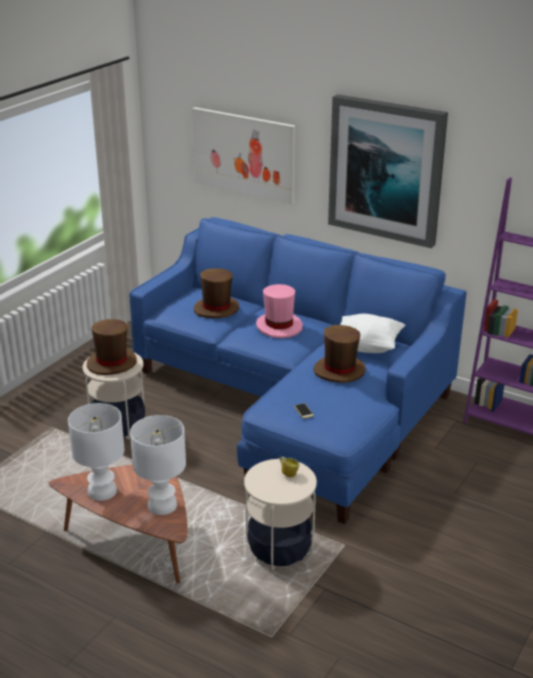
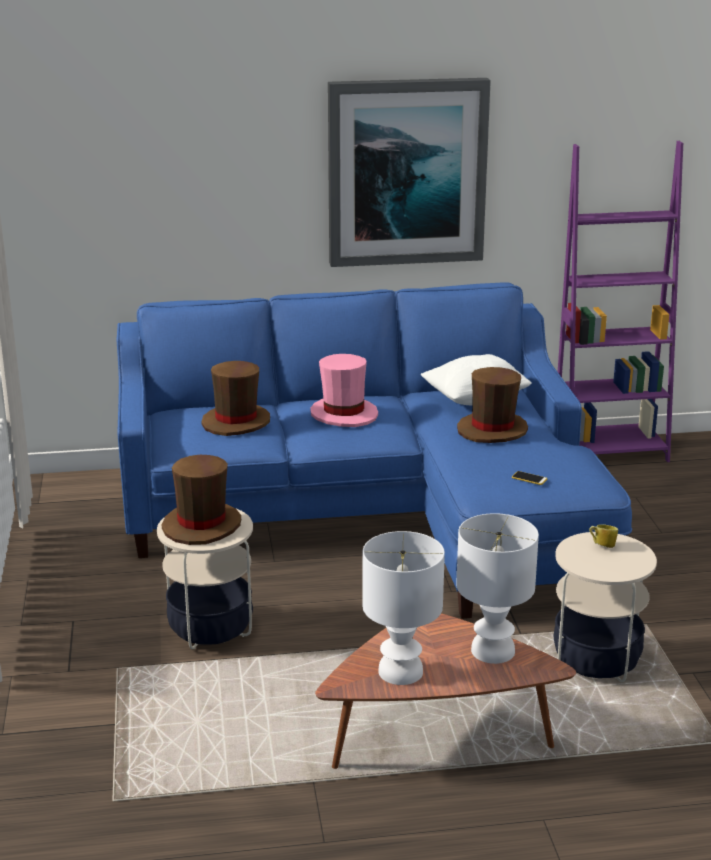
camera: 40 degrees left, 5 degrees down
picture [192,107,296,204] -> none

